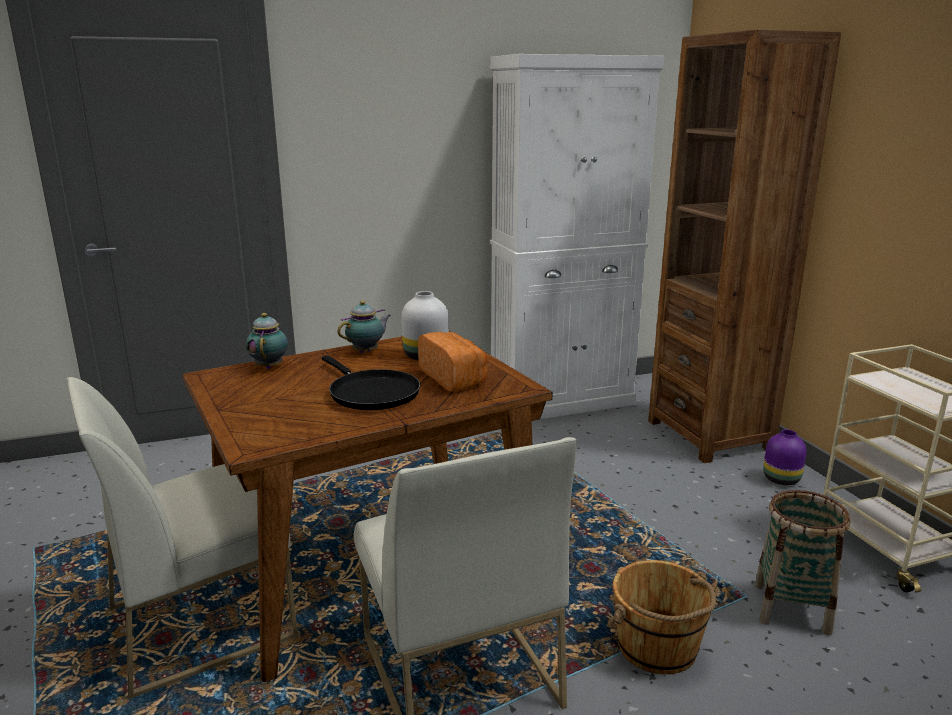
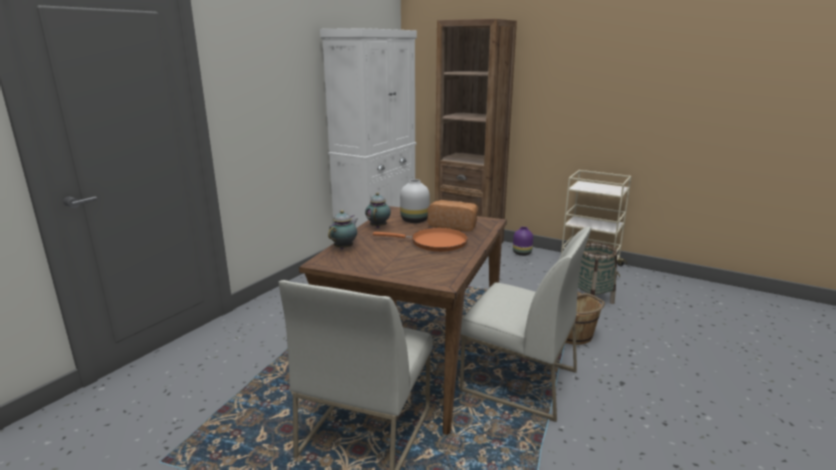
camera: 40 degrees left, 0 degrees up
teapot [246,313,288,369] -> teapot turned 75 degrees clockwise [328,210,358,249]
black frying pan [322,355,420,410] -> orange frying pan [373,228,468,252]

